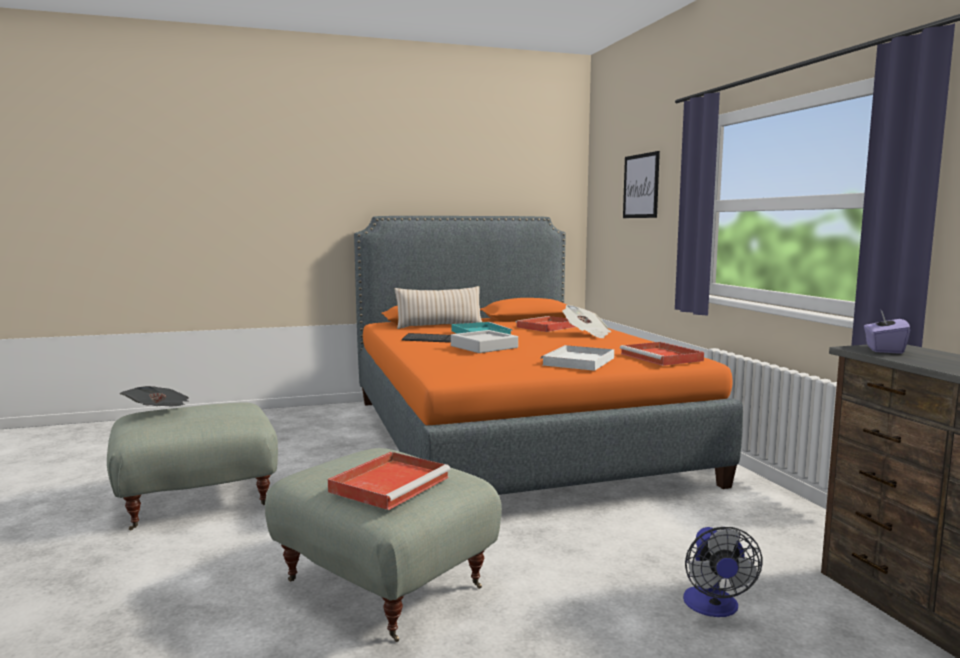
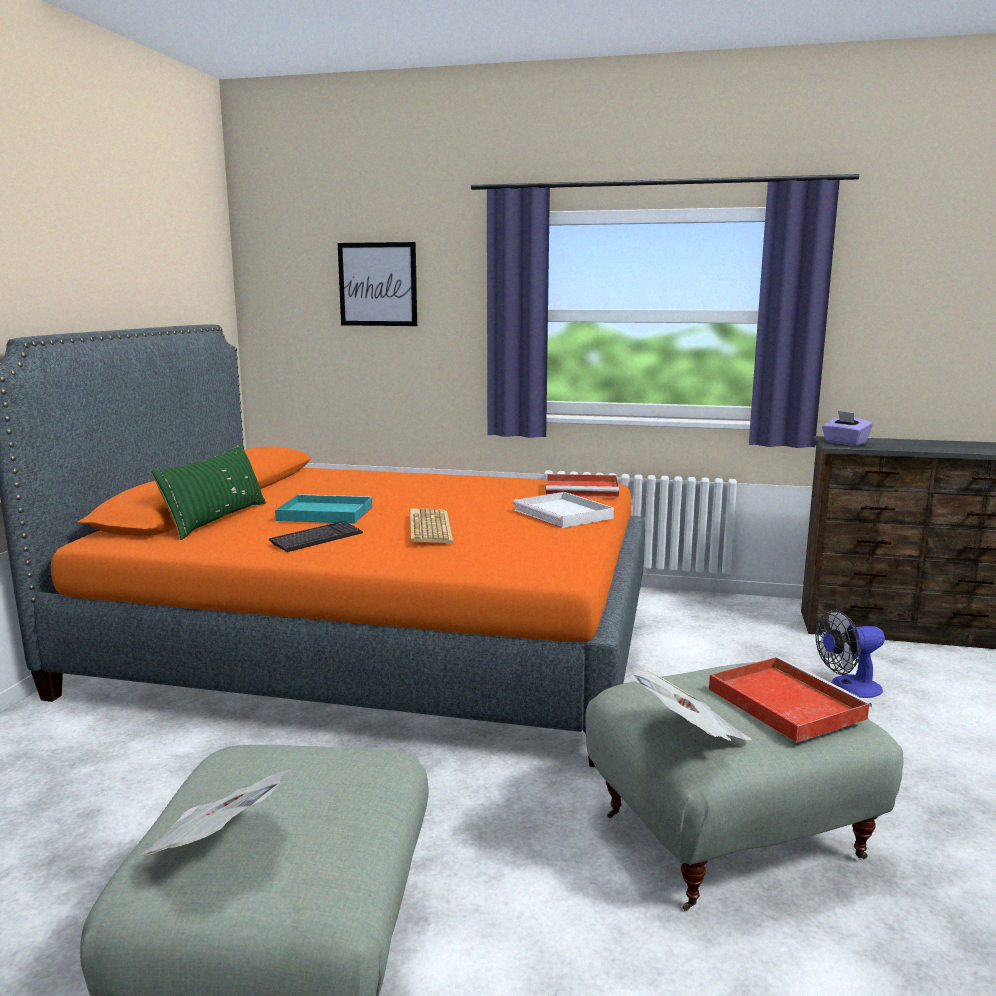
camera: 60 degrees left, 5 degrees up
beige pillow [394,286,482,329] -> green pillow [151,444,266,540]
grey tray [451,330,518,353] -> keyboard [410,508,454,543]
red tray [516,316,576,332] -> none
newspaper [562,305,611,338] -> newspaper moved to [629,670,752,741]
fan [683,527,763,617] -> fan turned 135 degrees clockwise [815,609,885,698]

